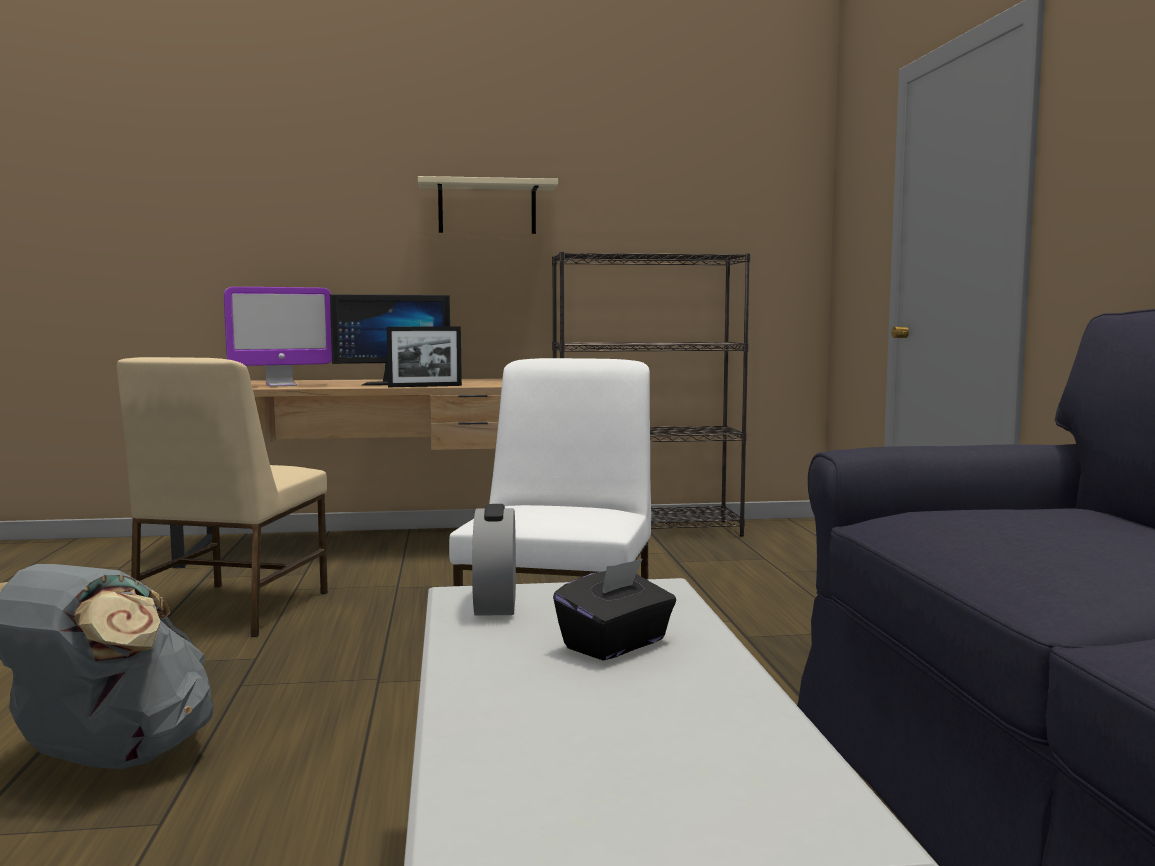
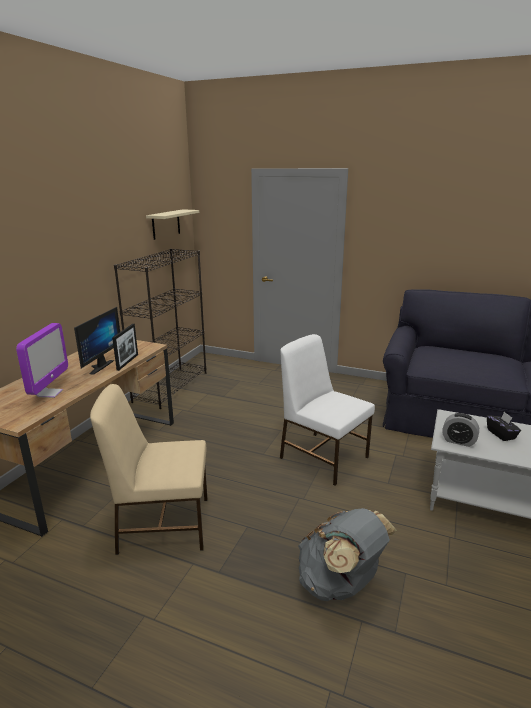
camera: 60 degrees left, 15 degrees up
beige chair [117,357,328,637] -> beige chair turned 135 degrees clockwise [90,384,207,555]
beige shelf [418,176,558,234] -> beige shelf moved to [146,209,199,240]

